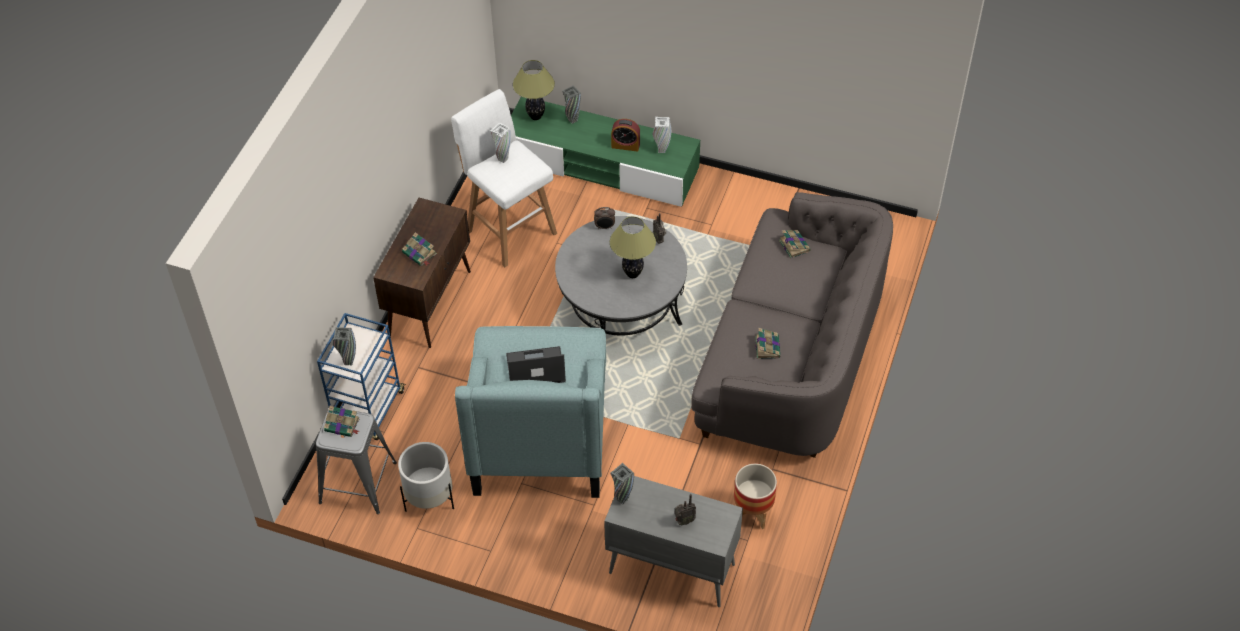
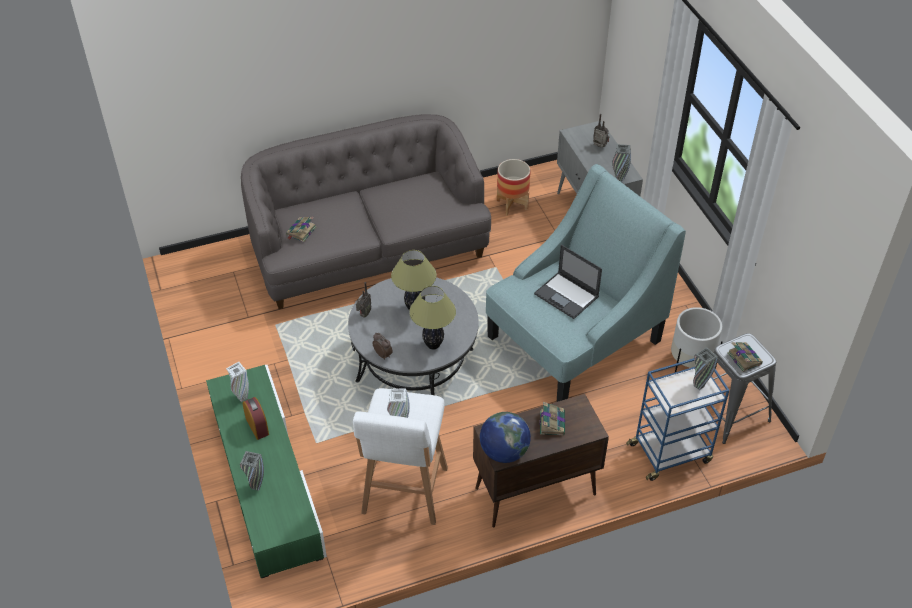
camera: 130 degrees left, 5 degrees down
table lamp [513,60,555,120] -> table lamp moved to [409,286,456,350]
book [755,328,780,359] -> none
none -> globe [480,412,531,463]

